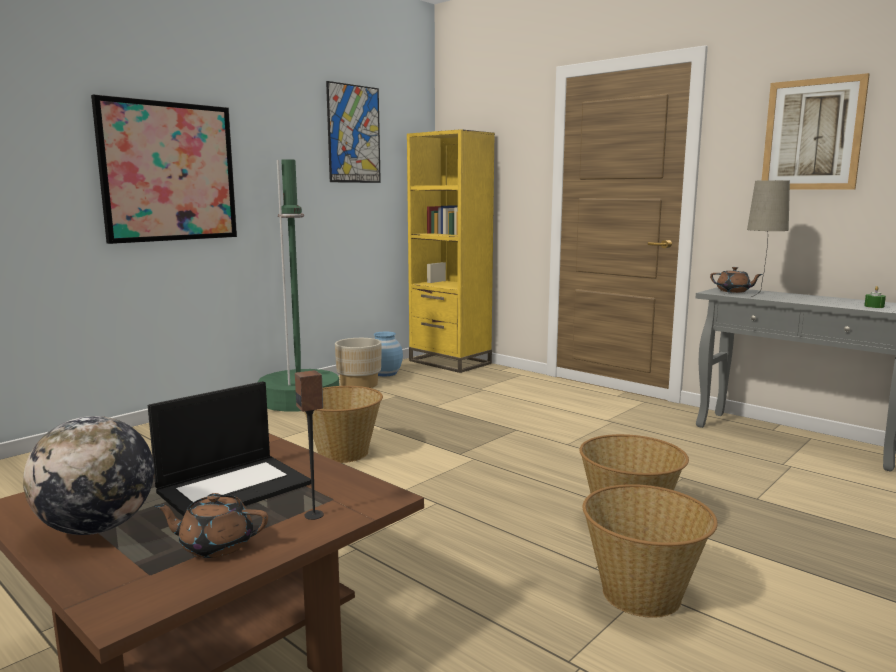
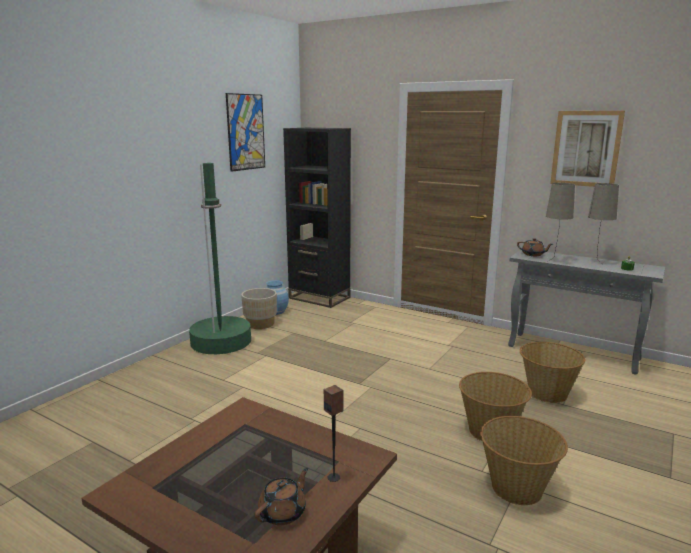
camera: 10 degrees left, 5 degrees up
globe [23,416,154,535] -> none
picture [91,94,237,244] -> none
laptop [148,381,311,516] -> none
brown teapot [154,493,268,558] -> brown teapot turned 135 degrees clockwise [255,468,308,525]
basket [304,386,383,463] -> basket moved to [520,342,585,403]
yellow bookcase [407,129,495,373] -> black bookcase [283,128,351,308]
none -> beige table lamp [588,183,619,263]

